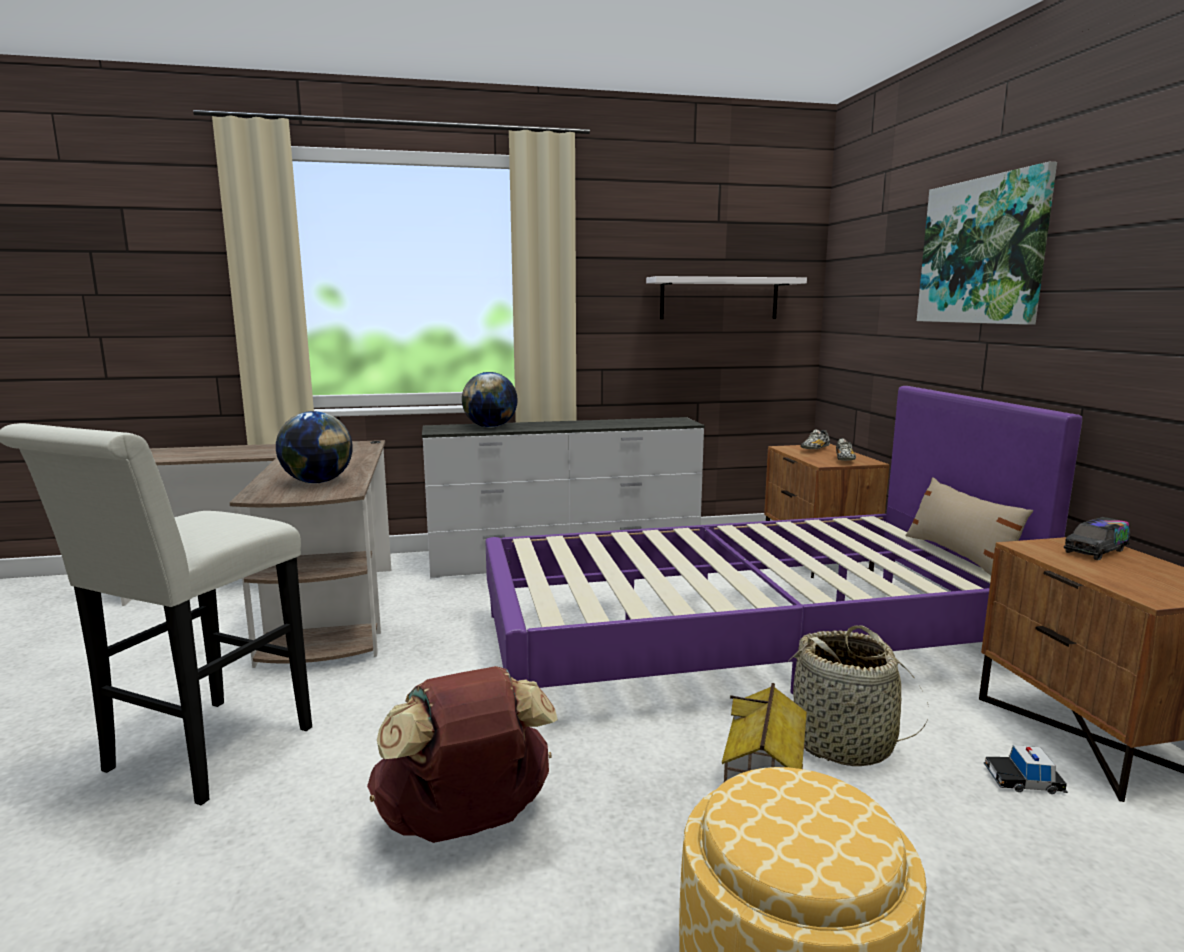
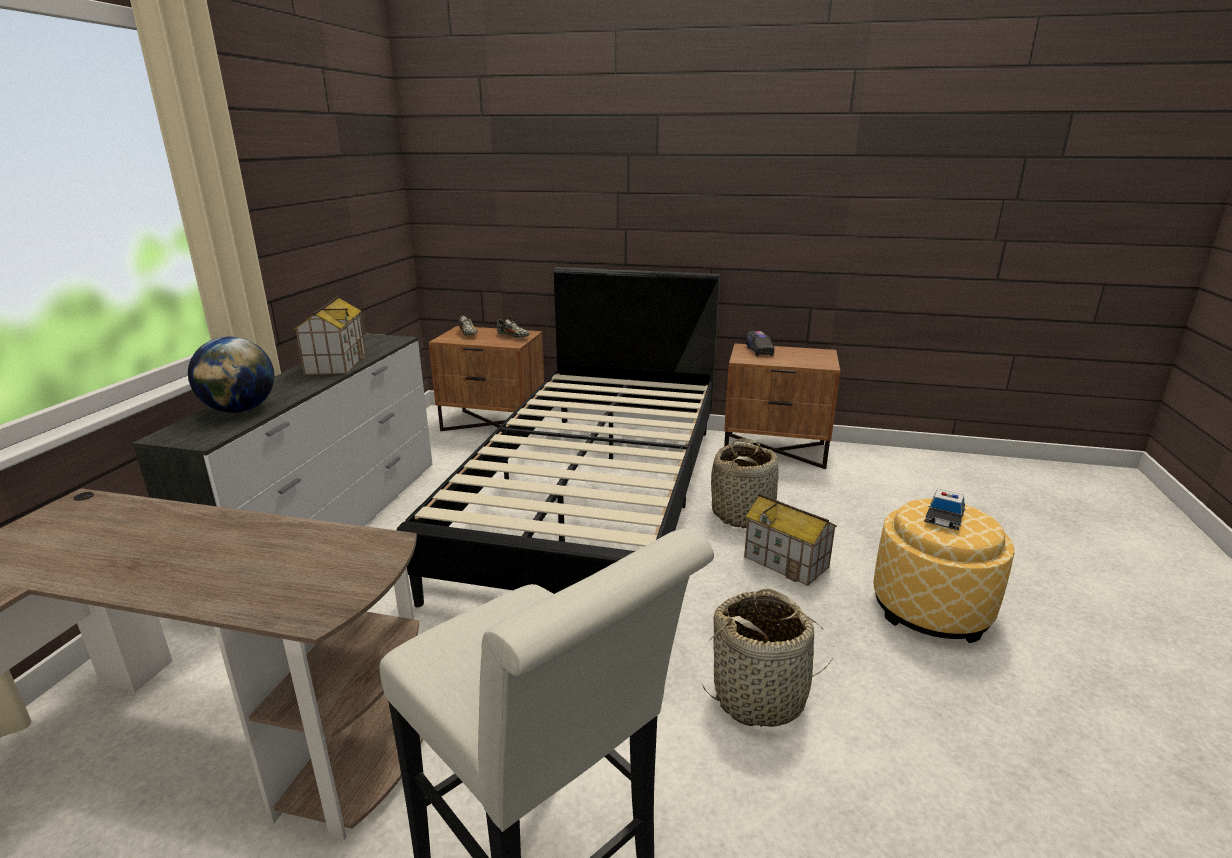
camera: 65 degrees left, 10 degrees up
globe [276,411,353,483] -> none
brown backpack [367,666,558,843] -> basket [702,589,834,727]
purple bed [485,386,1082,694] -> black bed [397,267,720,608]
white shelf [646,276,807,319] -> none
beige pillow [905,477,1033,575] -> none
picture [917,162,1057,325] -> none
toy car [984,745,1068,794] -> toy car moved to [924,489,966,531]
none -> toy house [293,296,366,375]

